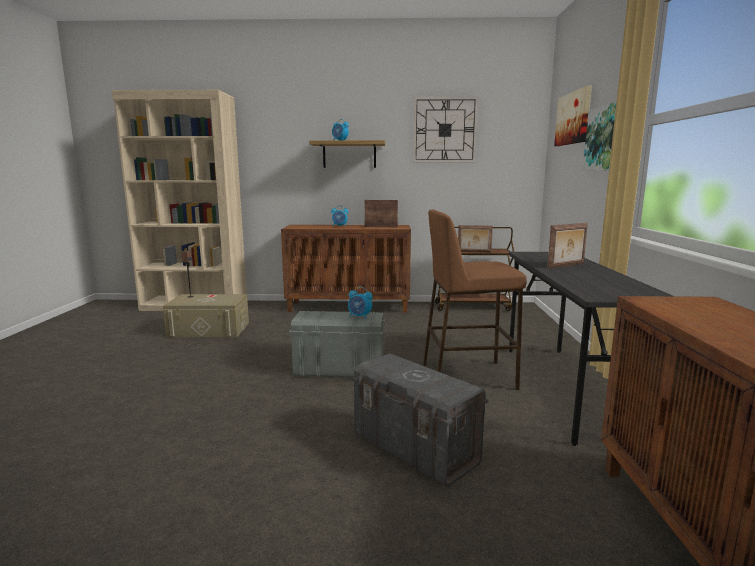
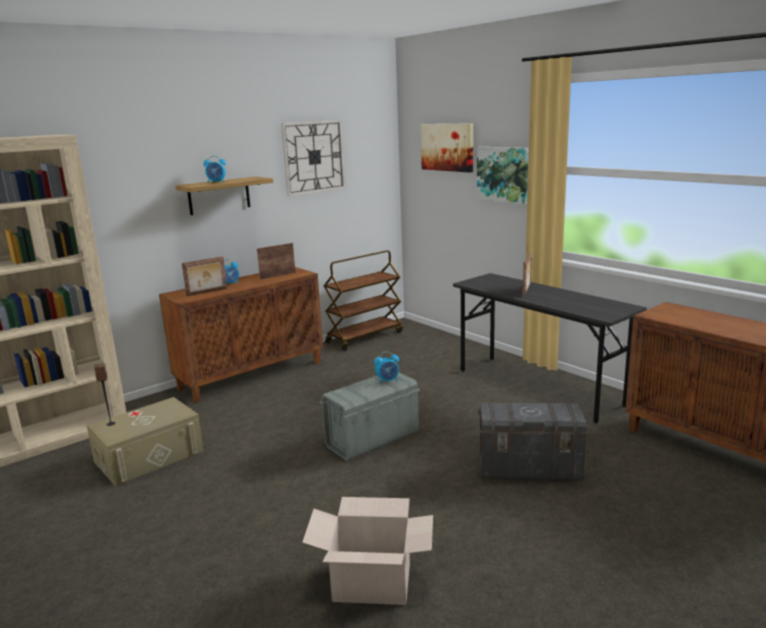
camera: 40 degrees left, 5 degrees up
brown stool [423,210,527,390] -> none
picture frame [458,225,493,253] -> picture frame moved to [182,256,227,296]
none -> cardboard box [302,497,433,605]

